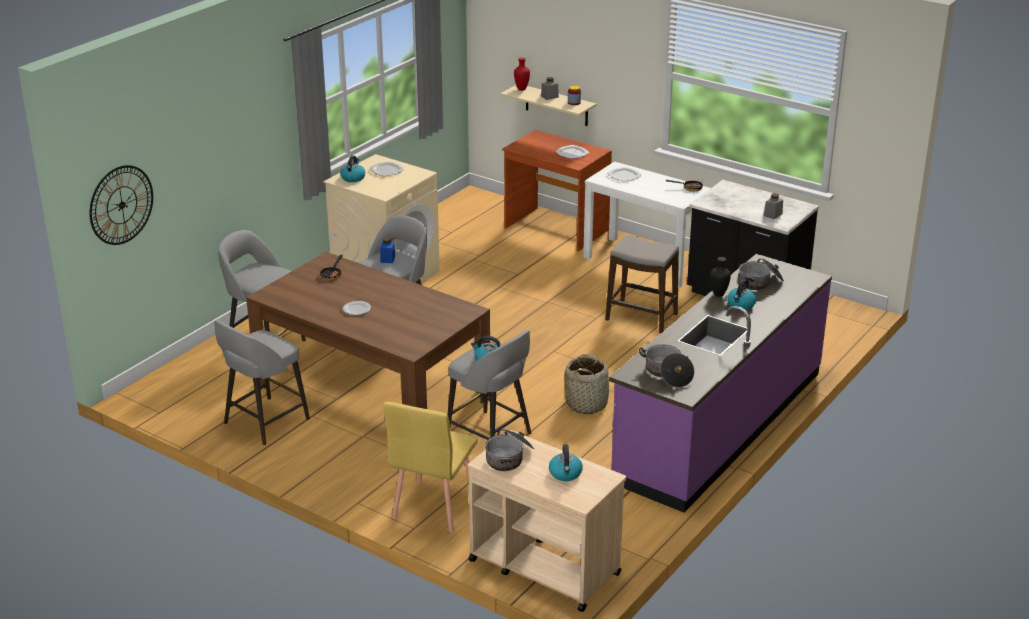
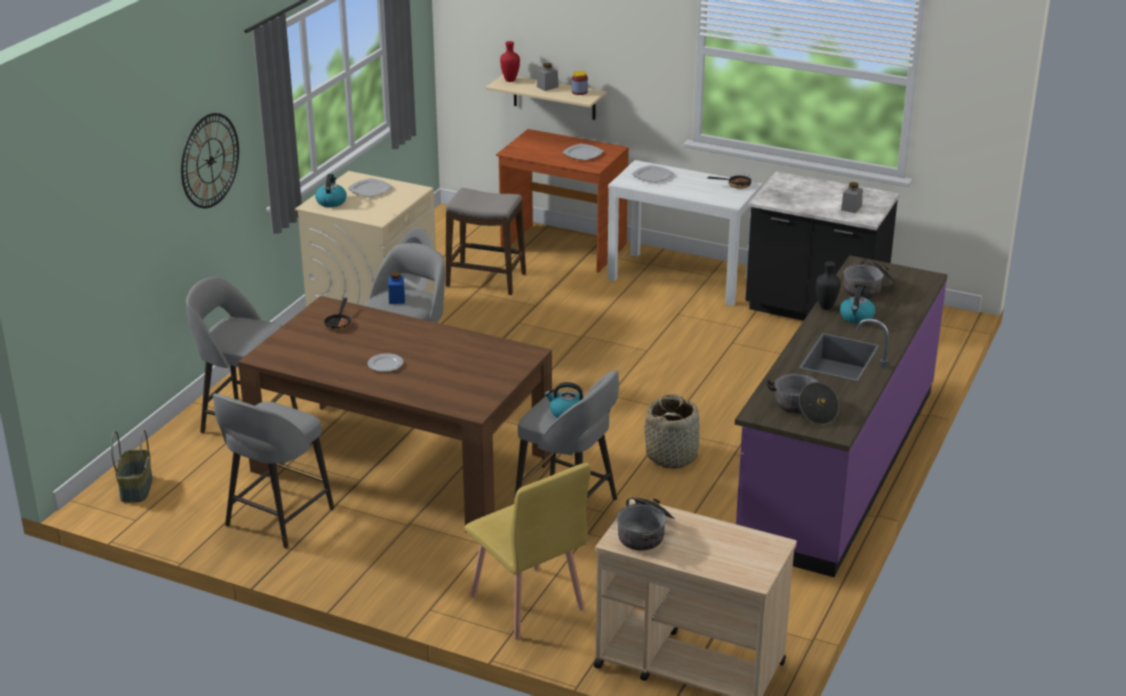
camera: 10 degrees left, 0 degrees up
wall clock [90,165,153,245] -> wall clock moved to [181,113,239,208]
yellow chair [383,402,478,532] -> yellow chair turned 45 degrees counterclockwise [464,463,591,640]
kettle [549,444,583,481] -> none
stool [605,235,679,333] -> stool moved to [446,188,526,295]
none -> basket [111,430,153,503]

